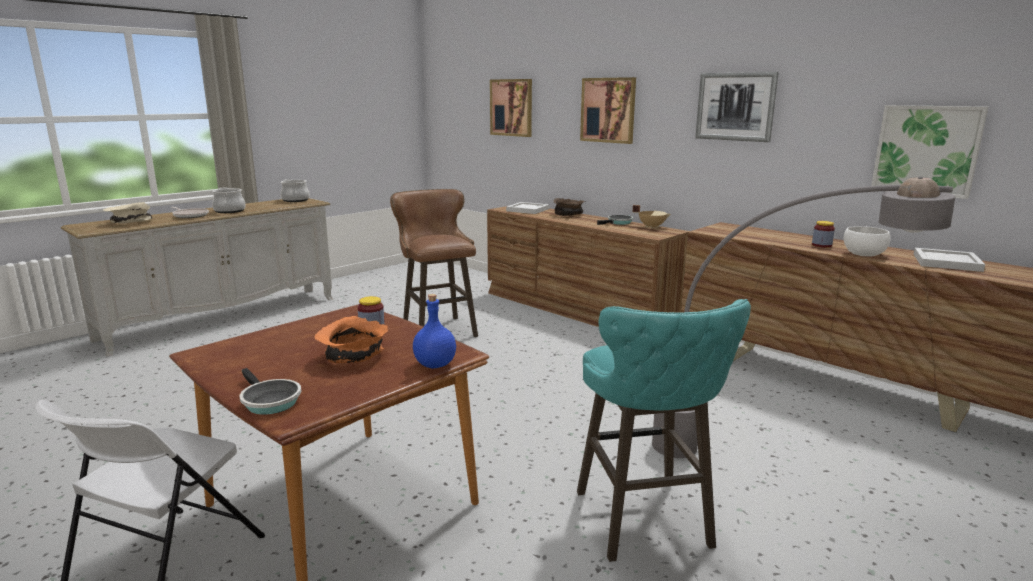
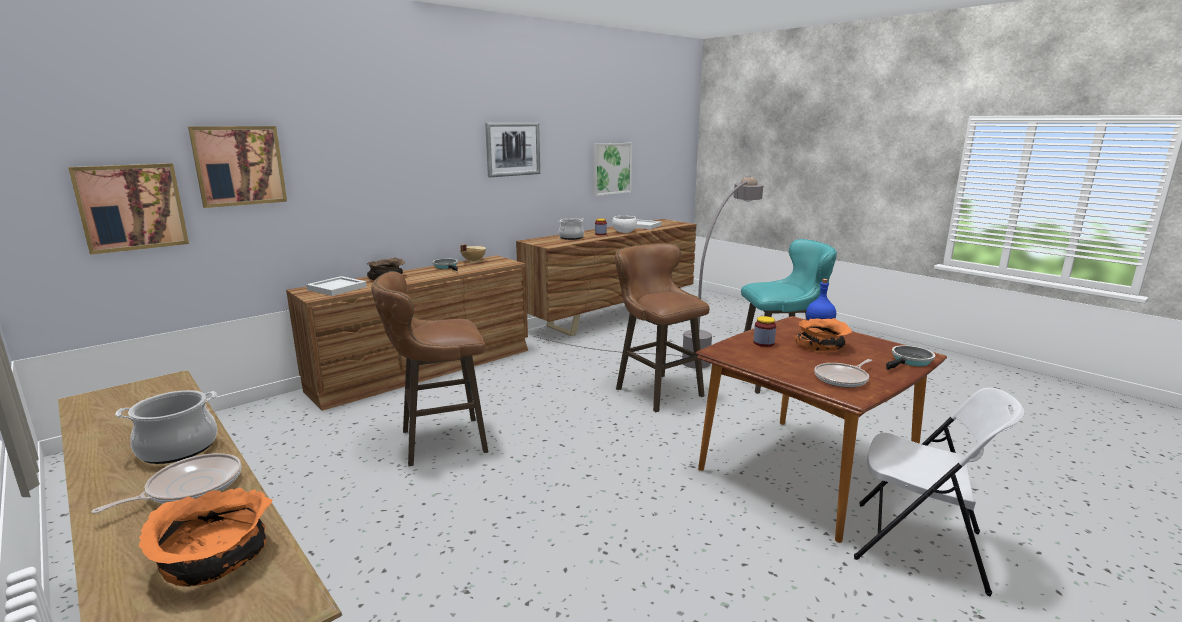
camera: 85 degrees left, 0 degrees up
beige bowl [103,202,152,224] -> orange bowl [139,488,273,586]
cooking pot [280,179,310,202] -> cooking pot moved to [558,218,584,240]
picture [580,77,636,144] -> picture moved to [68,163,189,255]
none -> brown stool [615,243,710,412]
none -> frying pan [814,359,872,388]

